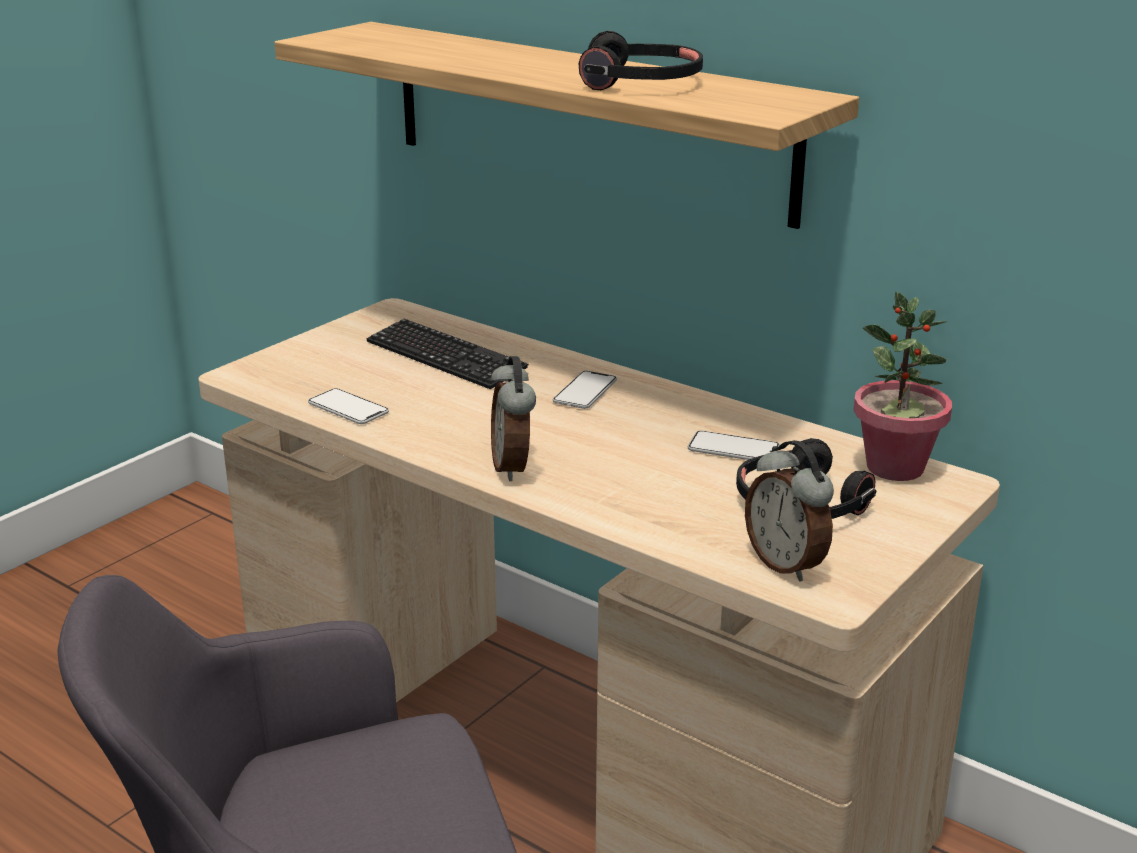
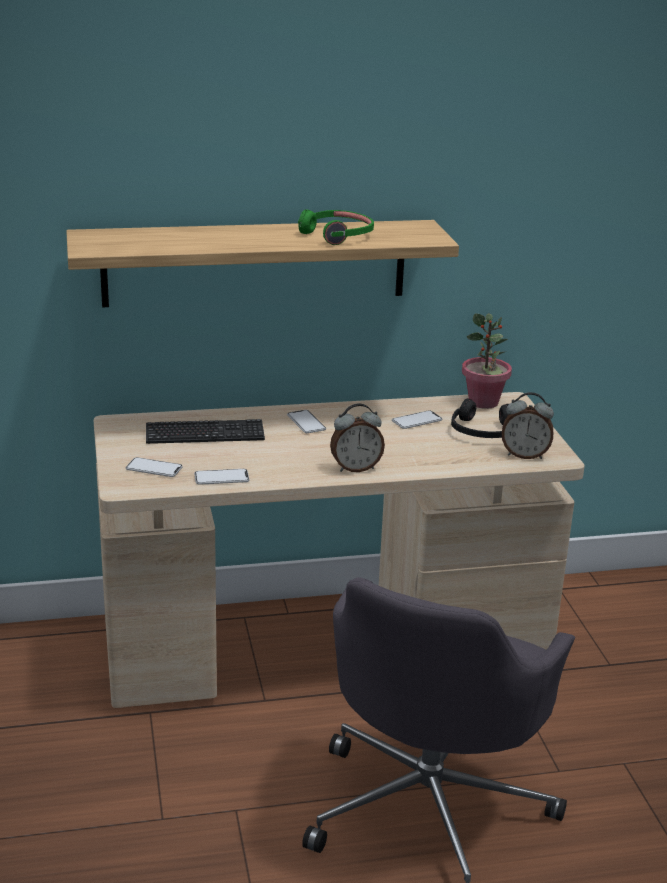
camera: 50 degrees left, 0 degrees up
alarm clock [491,356,536,481] -> alarm clock turned 45 degrees counterclockwise [330,403,385,472]
black headphones [579,31,703,90] -> green headphones [298,209,374,245]
none -> phone [126,457,183,477]

